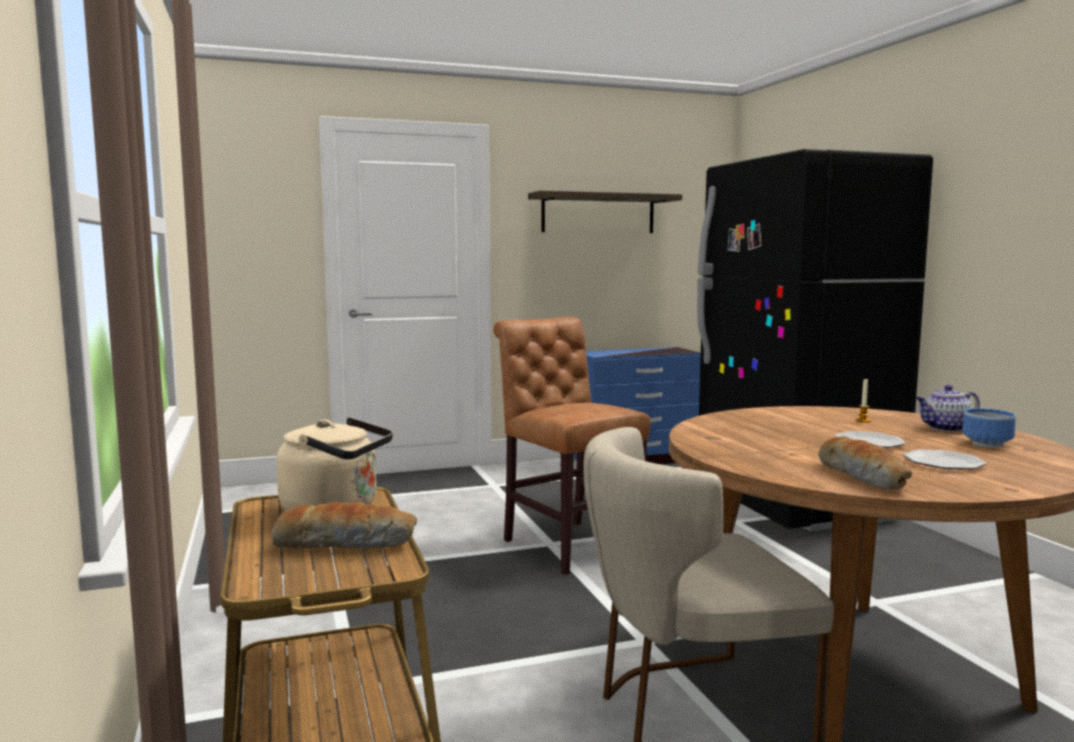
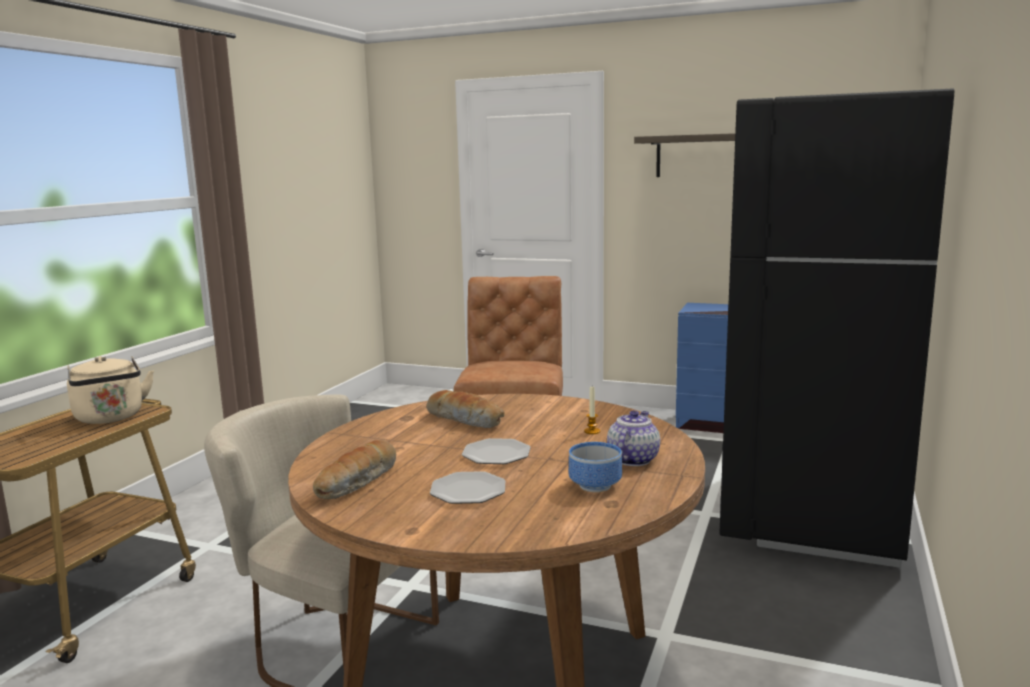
camera: 40 degrees right, 5 degrees up
bread [272,502,417,549] -> bread moved to [426,390,505,428]
teapot [916,385,980,432] -> teapot turned 90 degrees clockwise [607,410,660,466]

